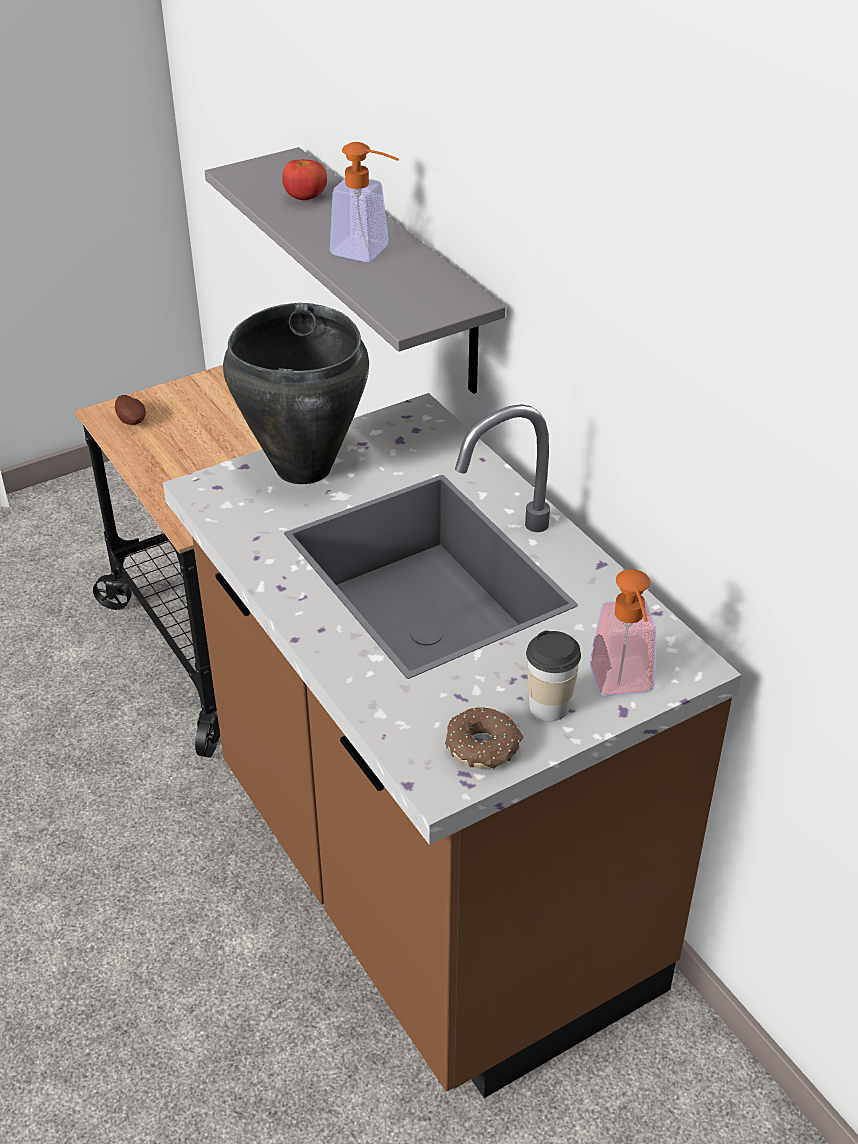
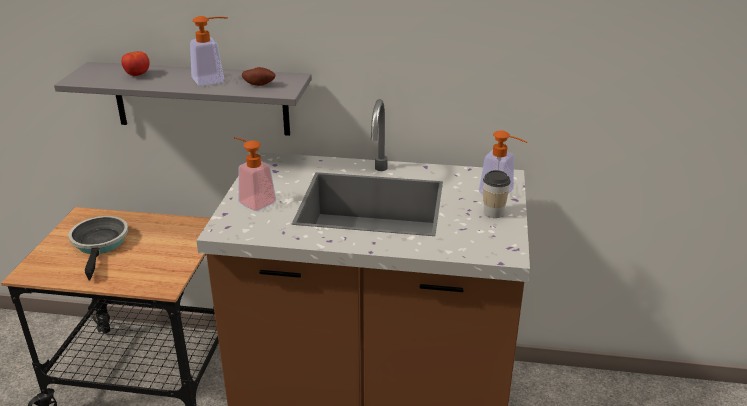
camera: 50 degrees left, 10 degrees down
potato [115,395,146,425] -> potato moved to [242,67,275,86]
black cooking pot [223,303,369,484] -> soap dispenser [234,137,276,211]
donut [445,707,524,769] -> none
none -> frying pan [68,216,128,280]

